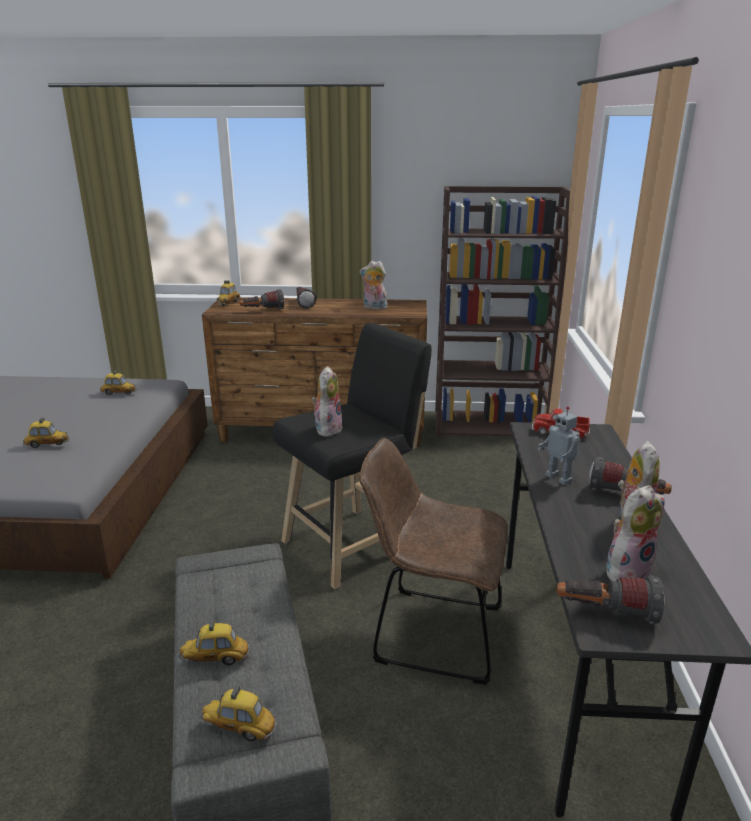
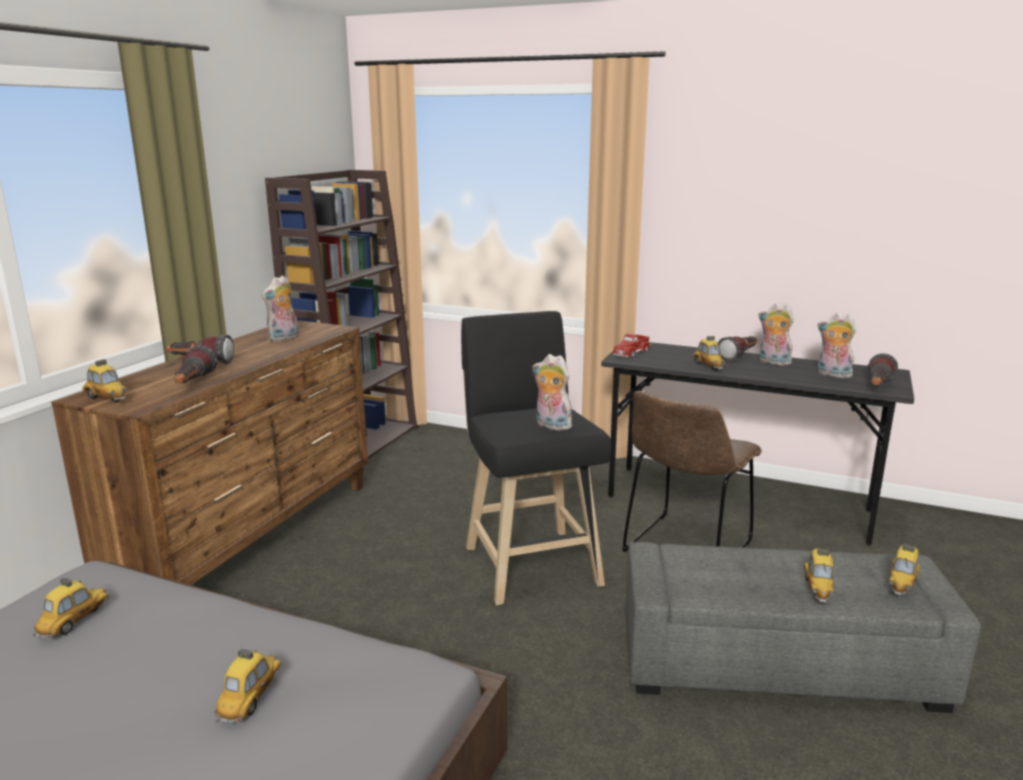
camera: 70 degrees left, 5 degrees down
toy robot [538,406,581,485] -> toy car [692,336,725,370]
plush toy [606,485,665,581] -> plush toy turned 45 degrees counterclockwise [818,312,856,378]

